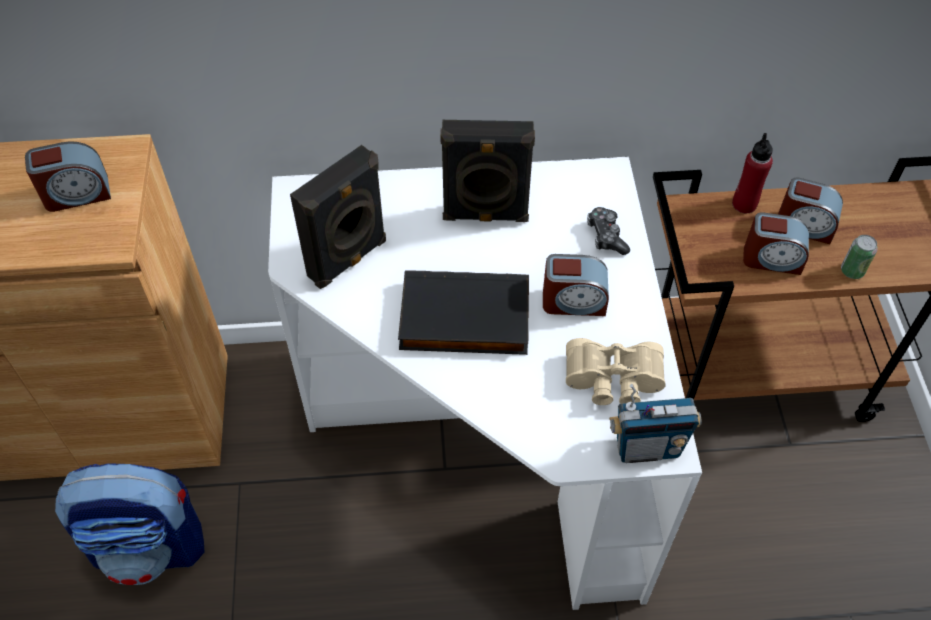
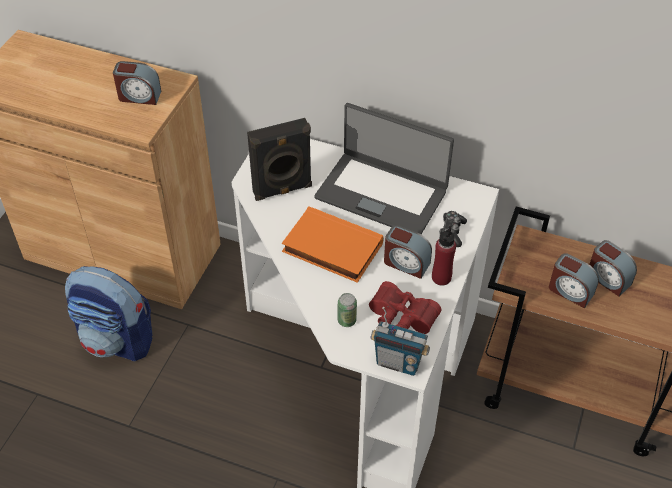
camera: 25 degrees right, 5 degrees down
black book [398,271,529,355] -> orange book [282,206,383,283]
black speaker [440,120,535,222] -> laptop [314,103,454,234]
beige binoculars [566,338,666,405] -> red binoculars [369,281,442,334]
red bottle [732,133,773,213] -> red bottle moved to [432,225,456,286]
can [841,235,878,279] -> can moved to [338,293,357,327]

